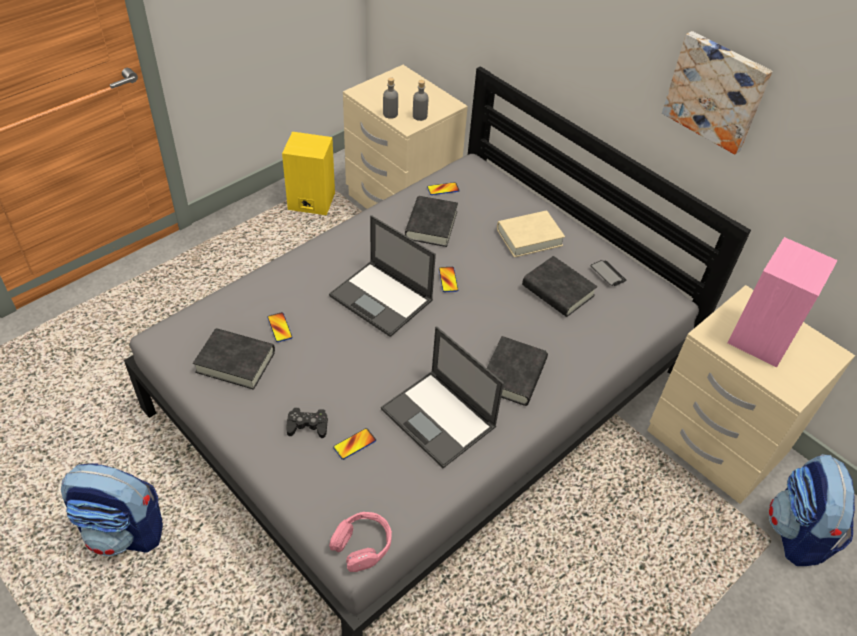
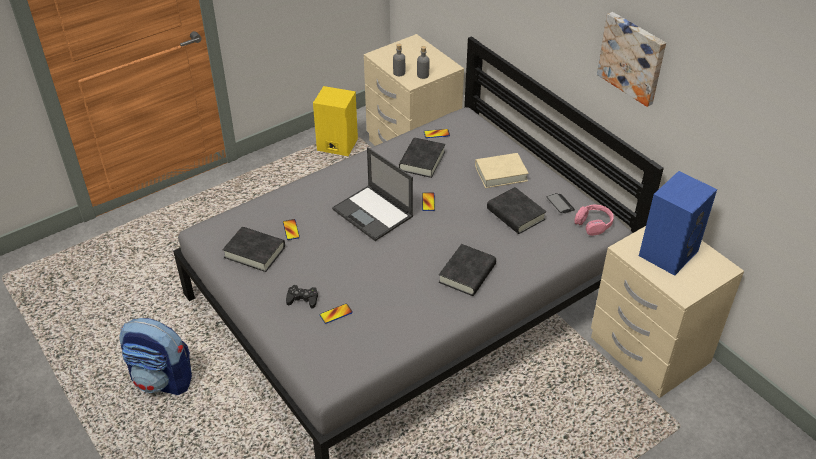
camera: 10 degrees right, 5 degrees down
pink headphones [329,512,392,572] -> pink headphones moved to [574,204,614,236]
laptop [381,326,504,468] -> none
pink speaker [728,237,838,368] -> blue speaker [639,171,717,276]
backpack [769,454,855,566] -> none

